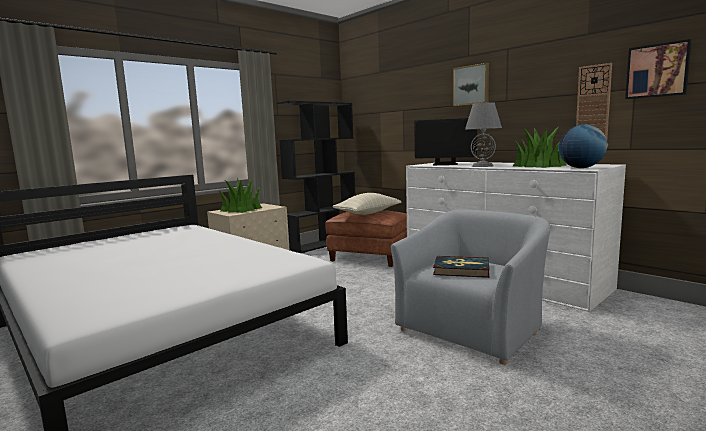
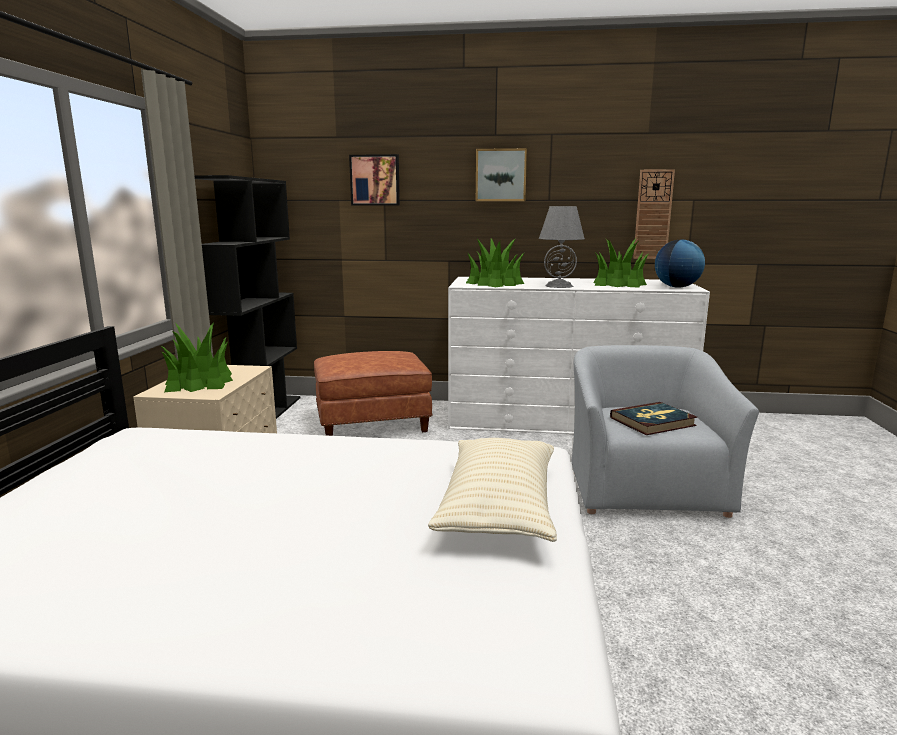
camera: 40 degrees left, 5 degrees up
beige pillow [333,193,402,215] -> beige pillow moved to [428,438,557,542]
monitor [414,118,477,165] -> potted plant [466,238,525,287]
picture [625,39,692,99] -> picture moved to [349,154,400,206]

